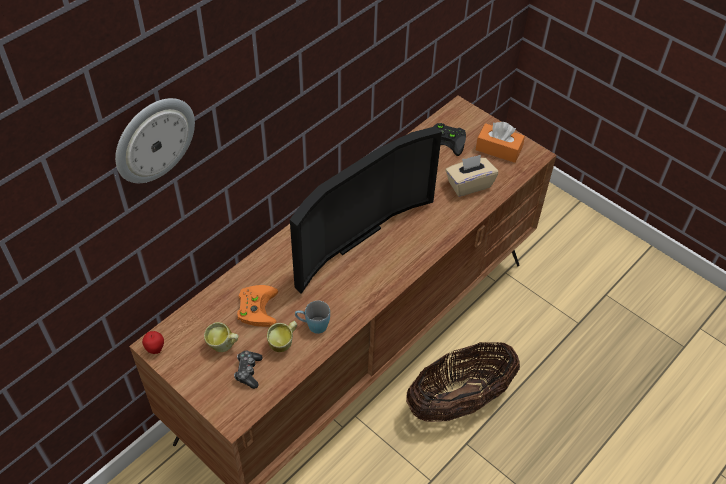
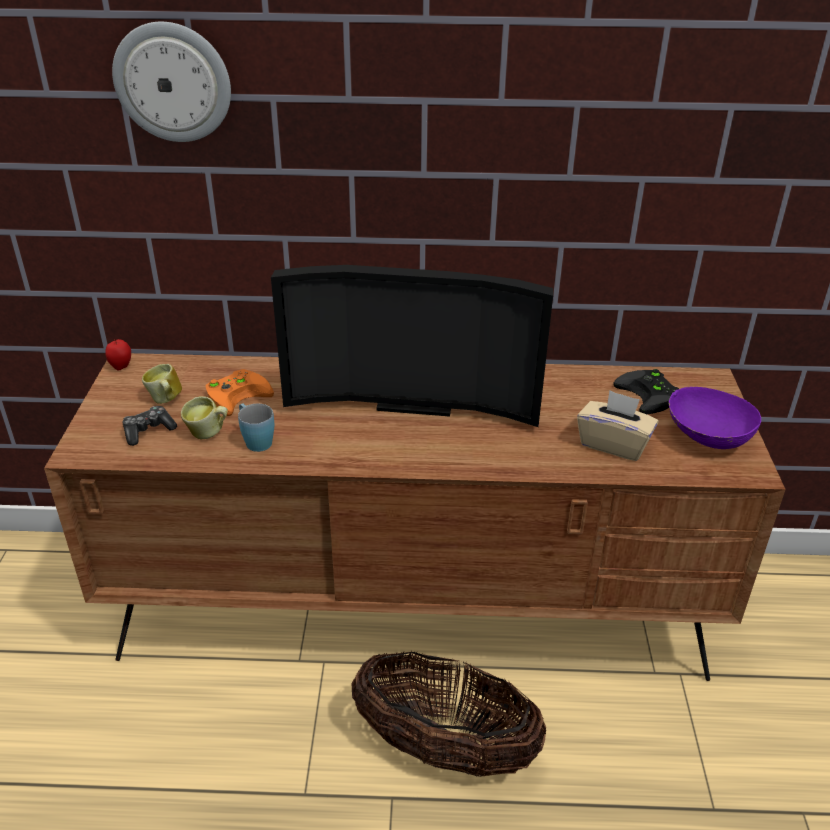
camera: 50 degrees right, 15 degrees down
orange tissue box [476,122,525,163] -> purple bowl [669,387,761,449]

